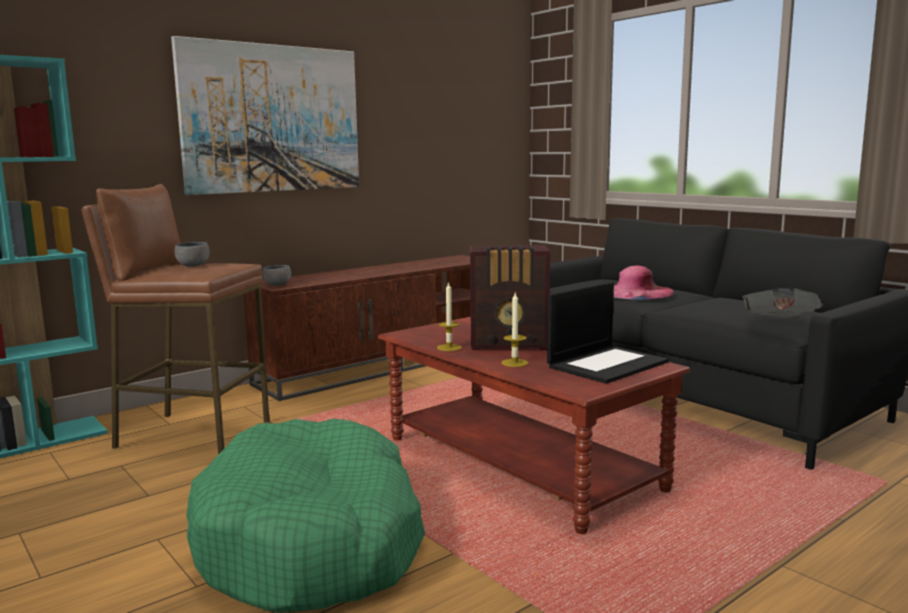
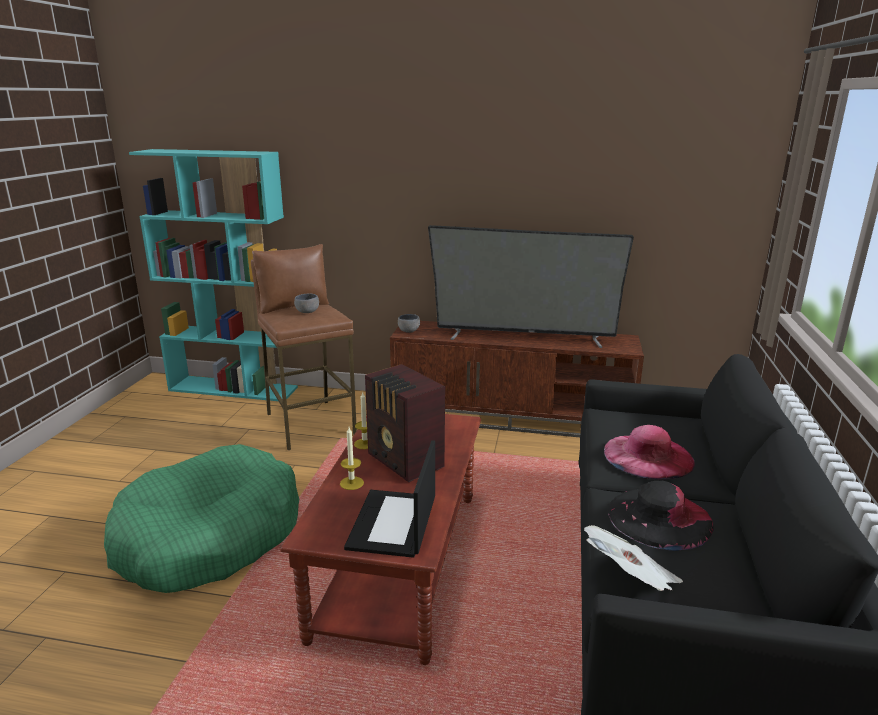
camera: 50 degrees right, 10 degrees up
picture [171,36,359,195] -> none
laptop [547,282,669,384] -> laptop turned 90 degrees clockwise [344,440,435,558]
none -> television [428,225,634,348]
none -> black hat [608,481,714,551]

